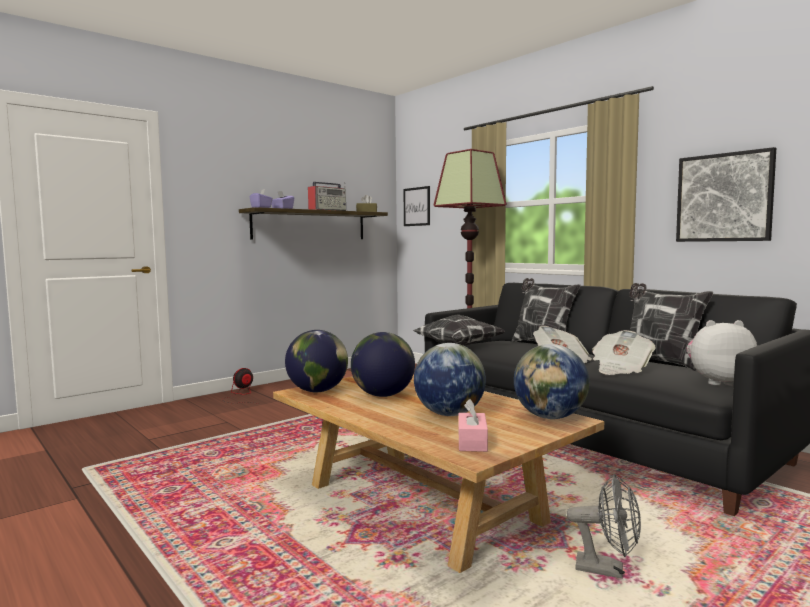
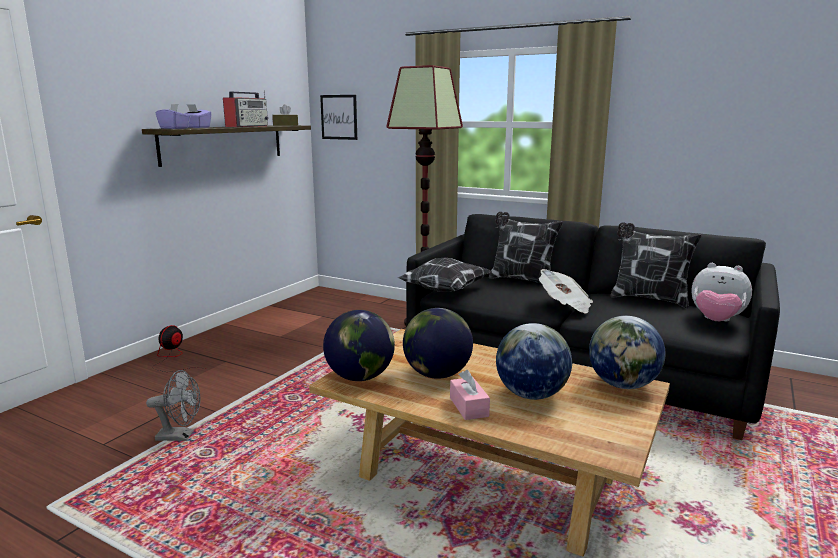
camera: 20 degrees left, 10 degrees up
pink tissue box [459,399,488,452] -> pink tissue box moved to [450,370,490,420]
grey fan [567,474,641,579] -> grey fan moved to [146,370,201,441]
newspaper [592,330,656,375] -> none
picture [676,147,776,242] -> none
plush toy [686,320,757,386] -> plush toy turned 135 degrees counterclockwise [692,263,752,321]

